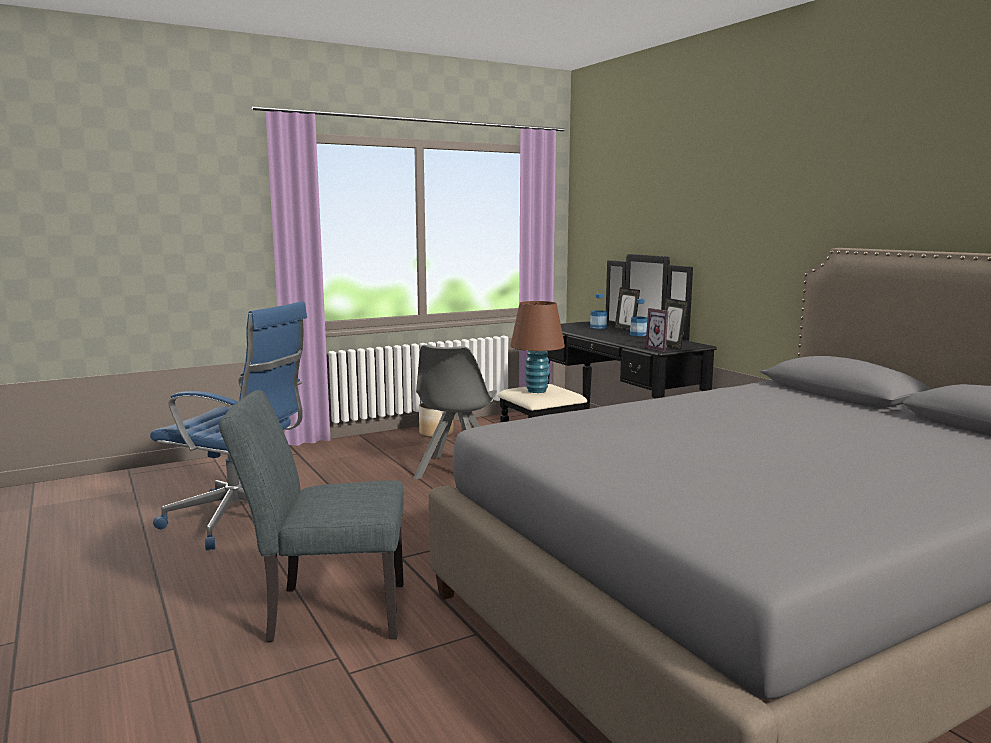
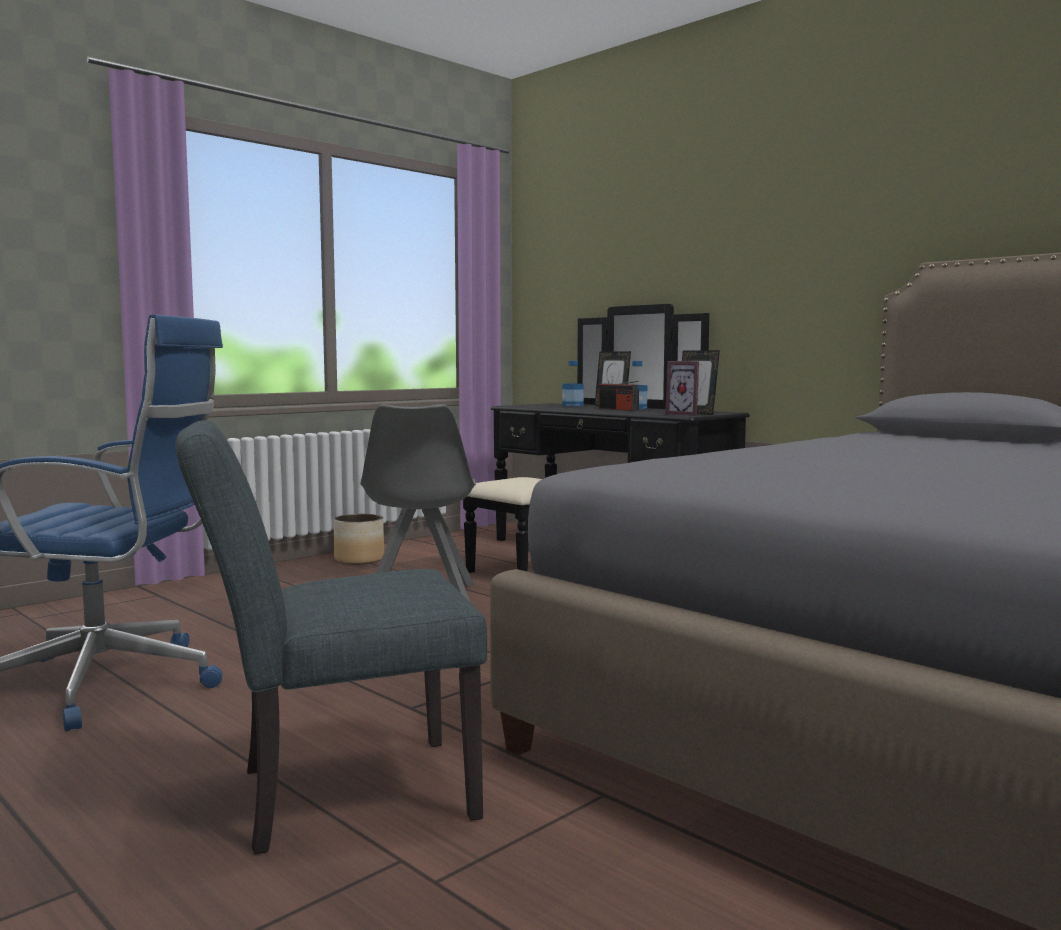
camera: 15 degrees left, 5 degrees down
brown table lamp [510,301,565,393] -> none
none -> radio [599,381,639,411]

